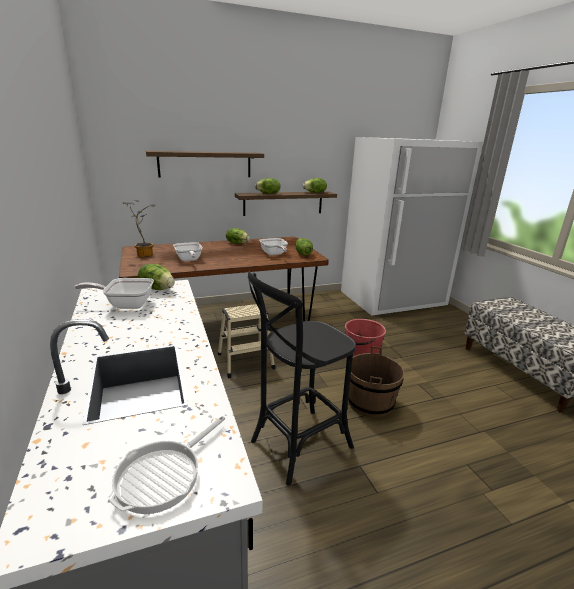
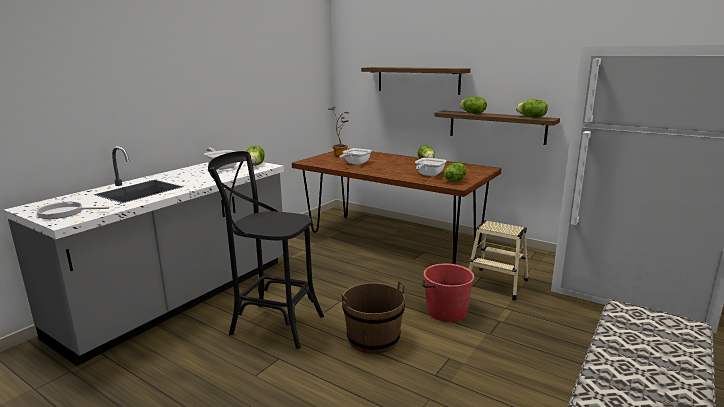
camera: 55 degrees right, 5 degrees down
beige step ladder [218,304,275,378] -> beige step ladder moved to [469,220,529,301]

